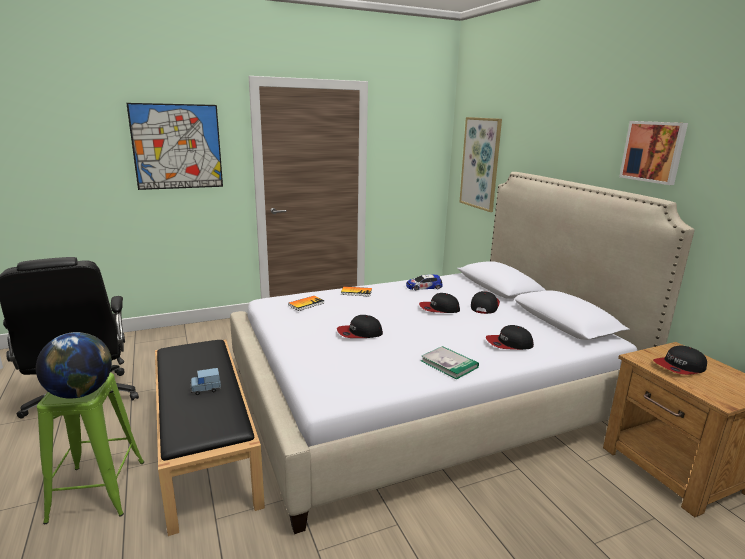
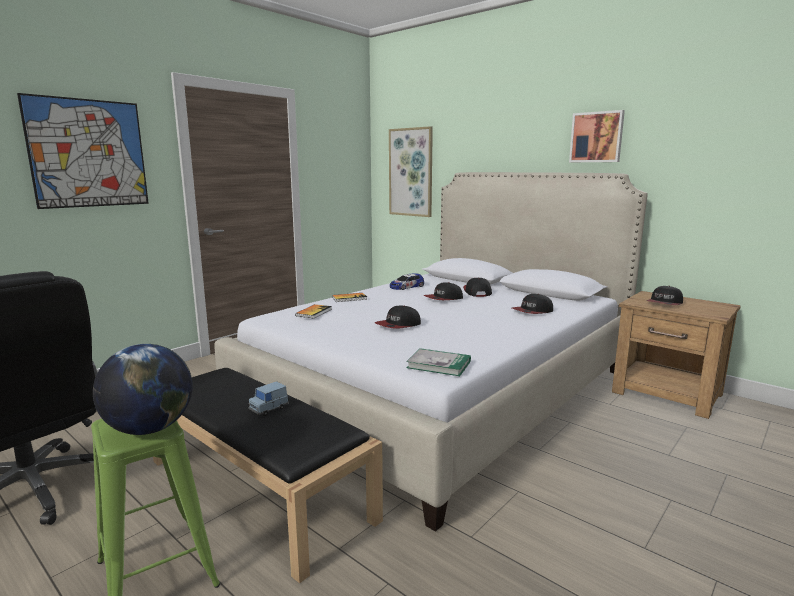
camera: 25 degrees left, 5 degrees down
book [421,346,479,379] -> book moved to [406,348,471,376]

